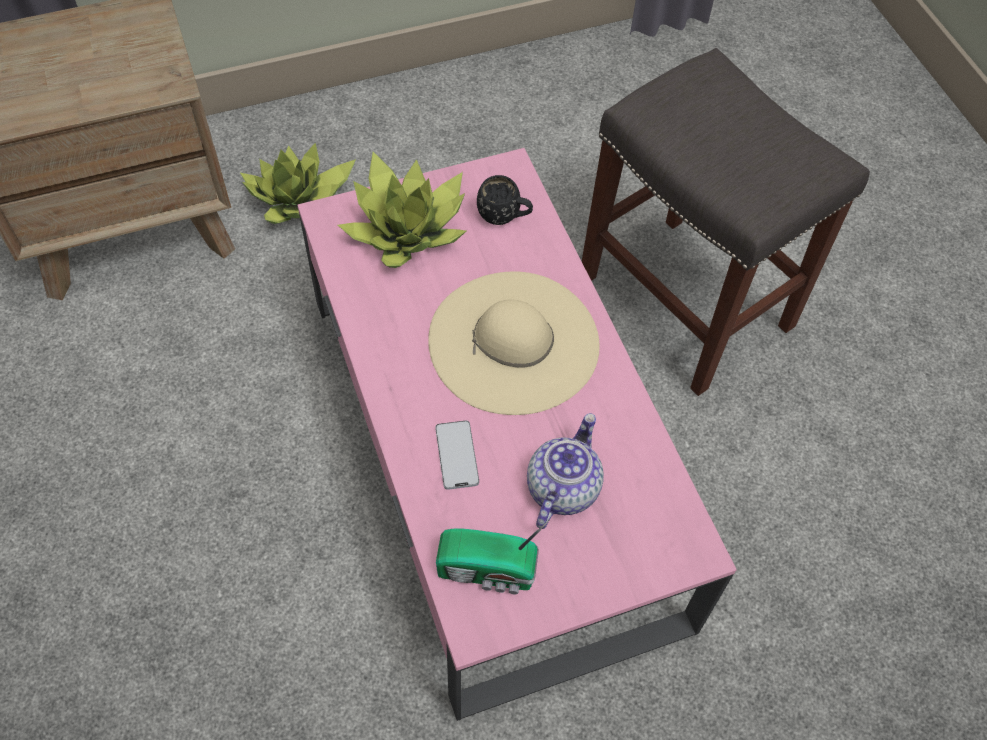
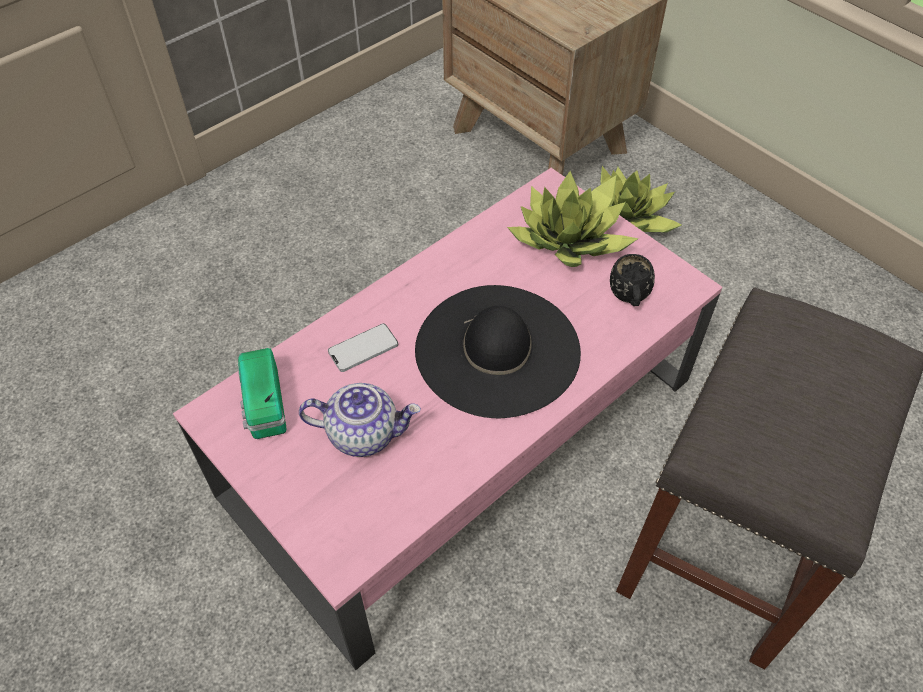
camera: 70 degrees right, 5 degrees down
beige hat [428,271,600,415] -> black hat [415,285,581,418]

